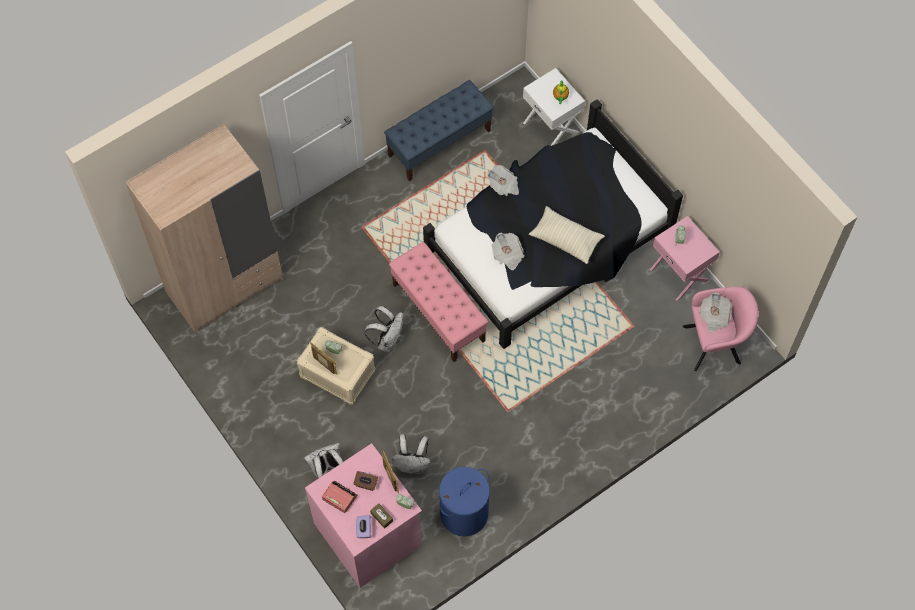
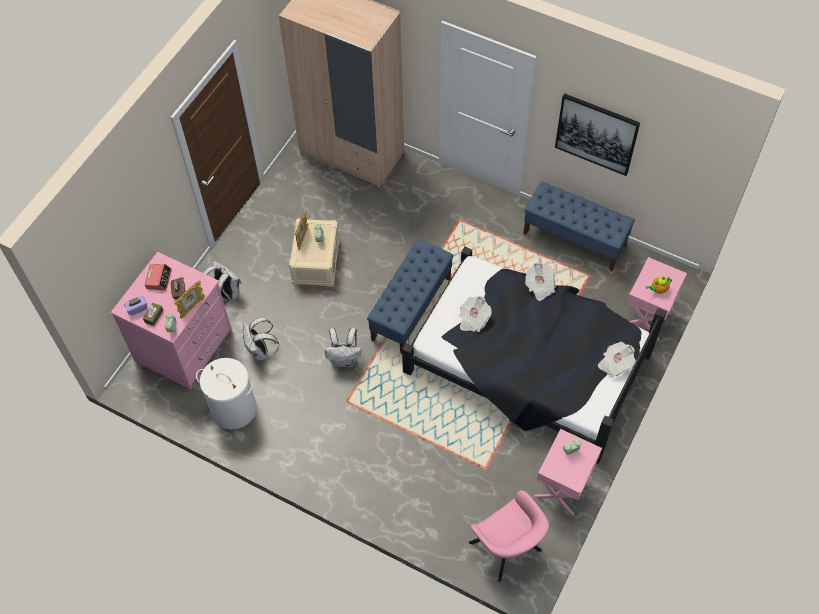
camera: 65 degrees right, 5 degrees down
white backpack [364,306,403,352] -> white backpack moved to [325,327,361,367]
pink bench [389,242,488,362] -> blue bench [367,239,454,354]
blue laundry basket [439,467,490,537] -> white laundry basket [196,358,257,429]
white nightstand [523,68,585,146] -> pink nightstand [627,257,687,340]
beige pillow [529,206,605,264] -> none
newspaper [699,293,732,332] -> newspaper moved to [598,342,635,378]
none -> picture [555,93,640,176]

